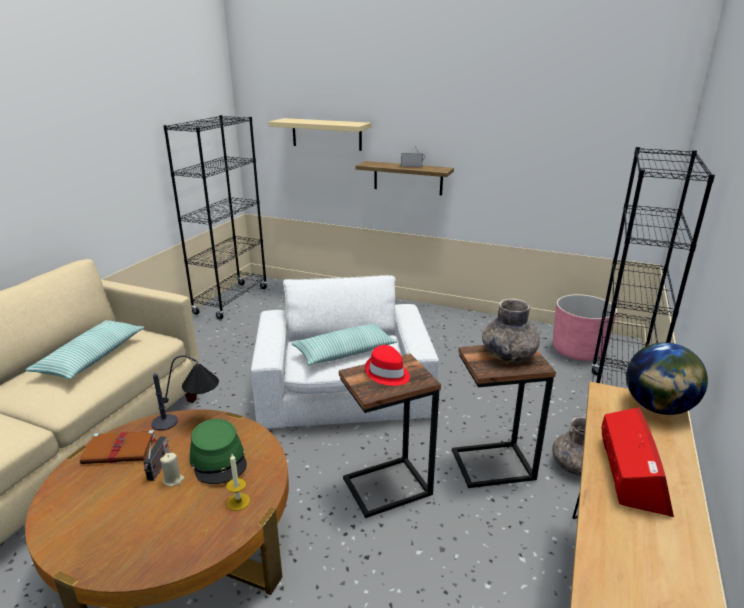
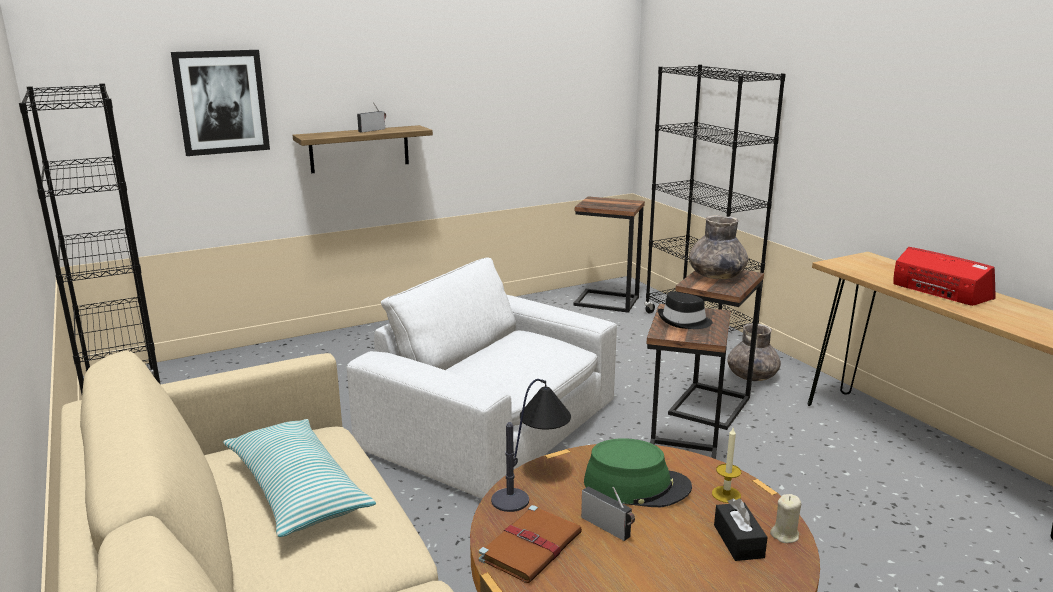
camera: 50 degrees left, 5 degrees down
beige candle [160,453,185,487] -> beige candle moved to [770,494,801,543]
beige shelf [269,118,371,151] -> picture [171,50,270,156]
pillow [292,323,397,365] -> none
red hat [365,345,410,386] -> black hat [658,292,713,329]
pink planter [553,294,617,361] -> side table [573,196,645,313]
globe [626,342,708,415] -> none
none -> black tissue box [714,498,768,561]

